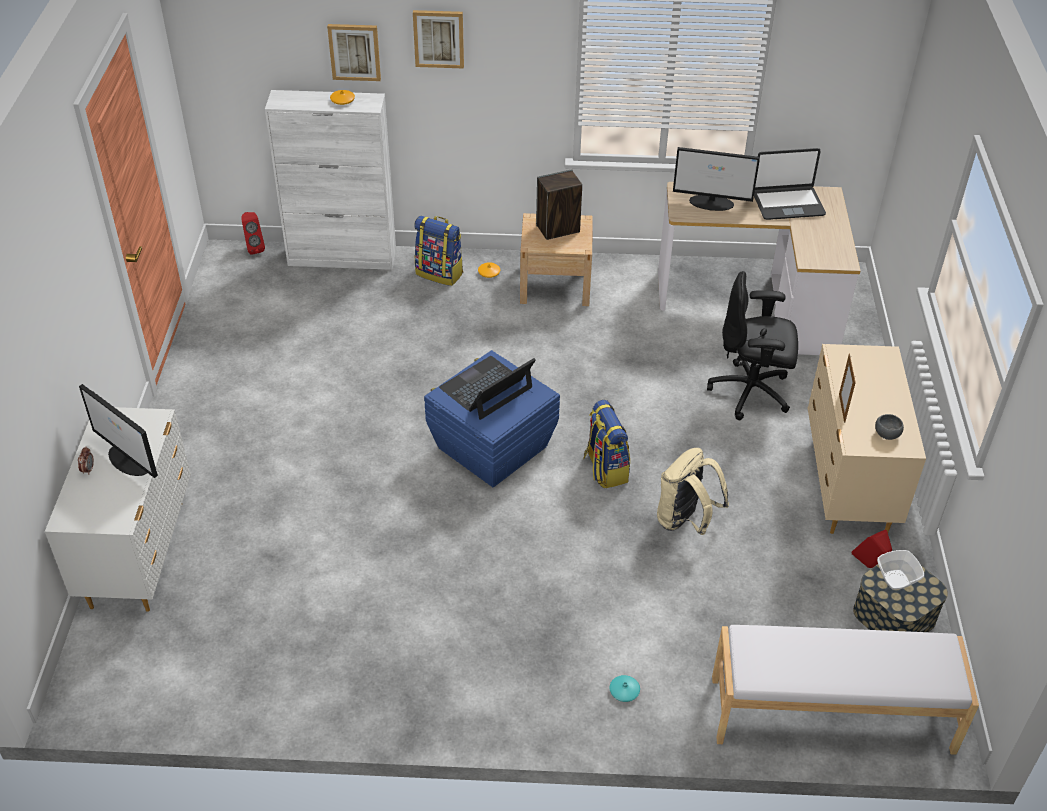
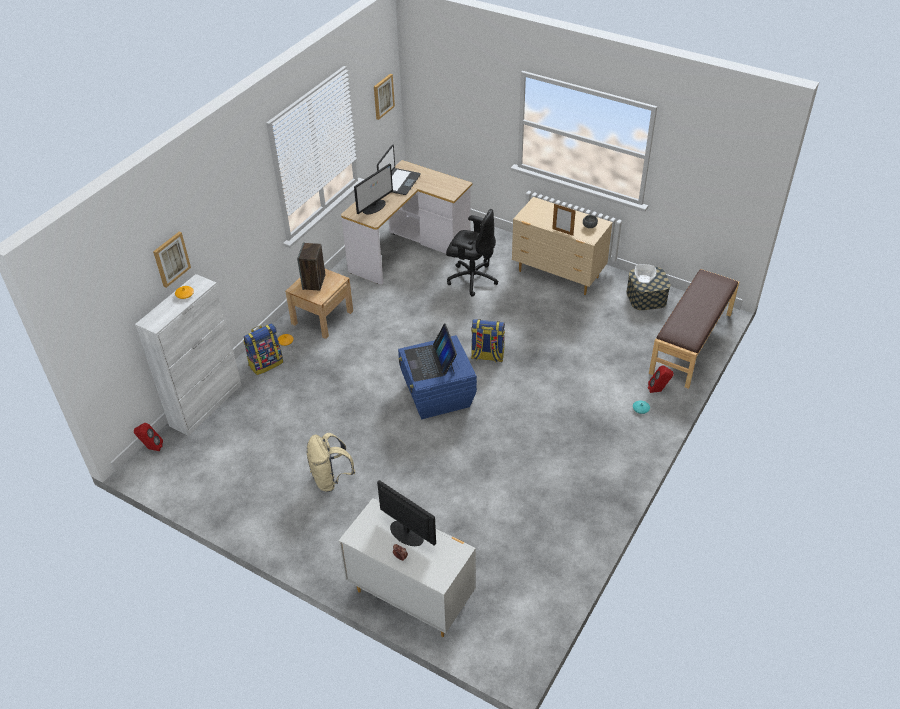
camera: 60 degrees left, 0 degrees up
monitor [79,384,158,478] -> monitor turned 120 degrees counterclockwise [377,480,436,546]
picture [413,10,464,69] -> picture moved to [374,74,395,120]
beige backpack [657,448,729,535] -> beige backpack moved to [307,433,355,492]
black office chair [707,271,798,420] -> black office chair turned 105 degrees counterclockwise [446,209,498,297]
white bench [712,625,979,755] -> brown bench [649,269,739,389]
red speaker [851,530,892,568] -> red speaker moved to [648,365,674,393]

